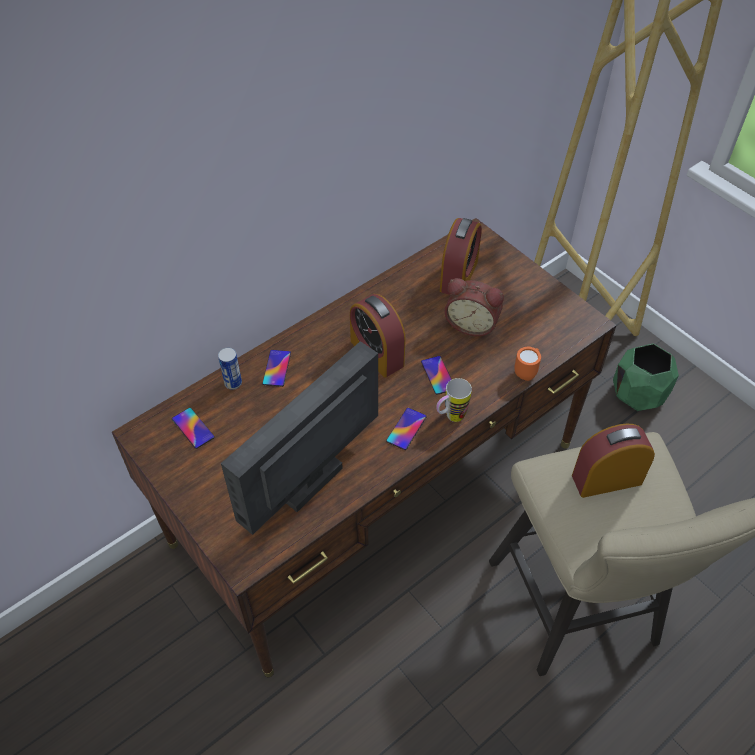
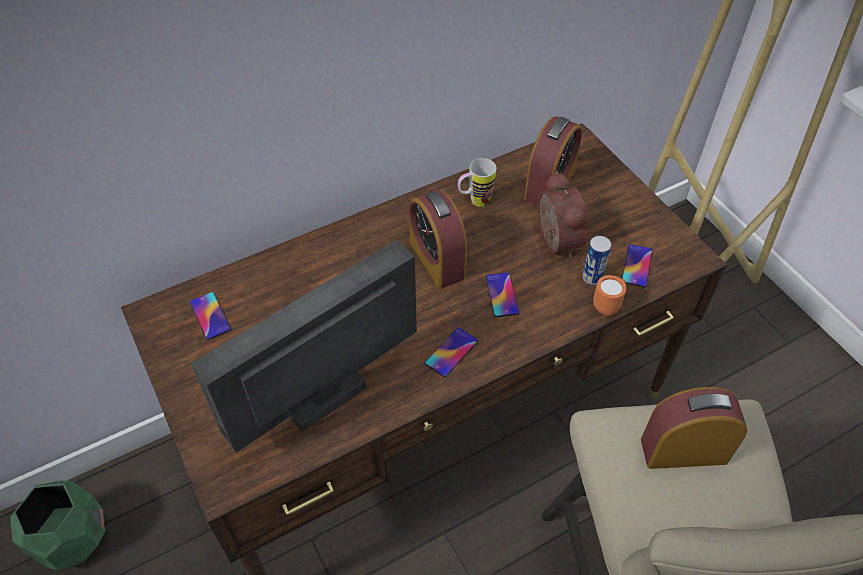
camera: 10 degrees right, 0 degrees up
can [218,347,242,390] -> can moved to [582,236,611,285]
phone [262,350,291,387] -> phone moved to [622,244,653,288]
mug [436,378,472,422] -> mug moved to [458,158,496,207]
alarm clock [445,278,504,336] -> alarm clock turned 135 degrees counterclockwise [538,171,589,258]
green planter [613,343,679,411] -> green planter moved to [10,480,105,570]

